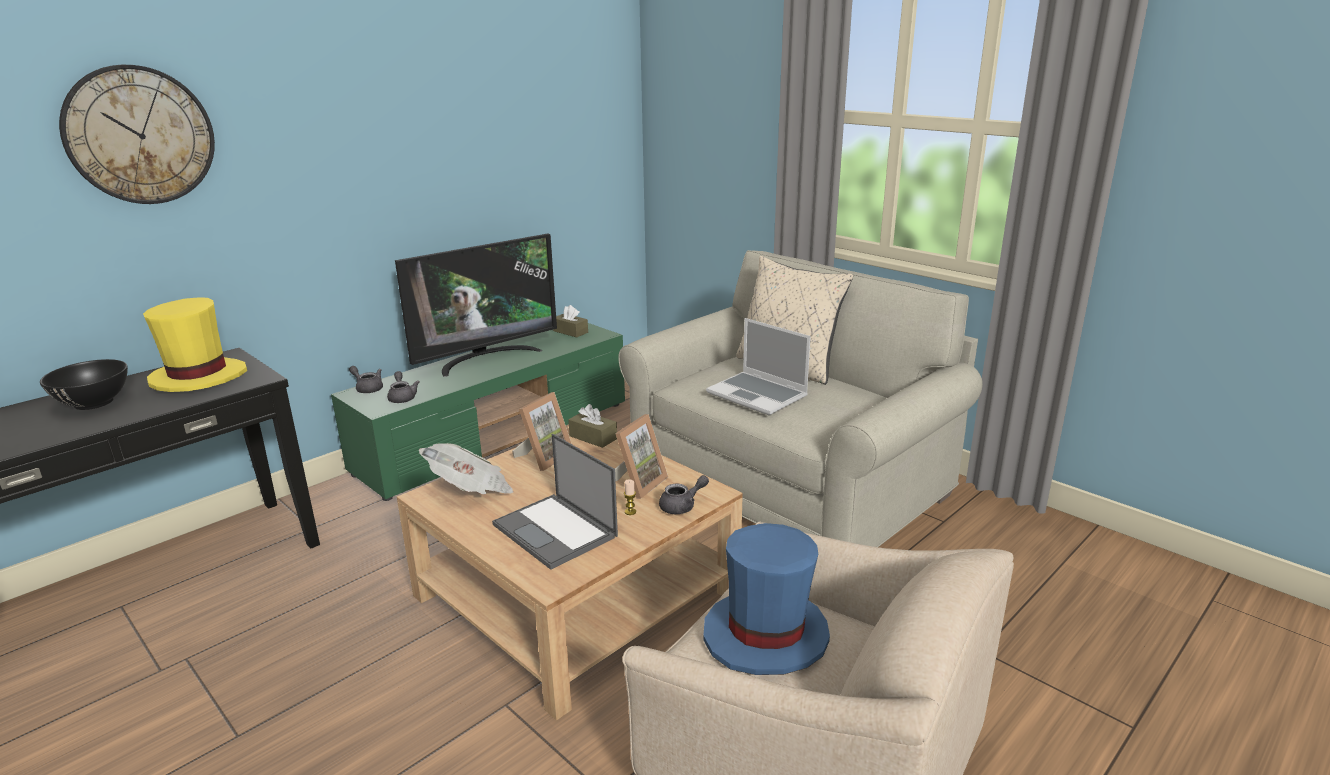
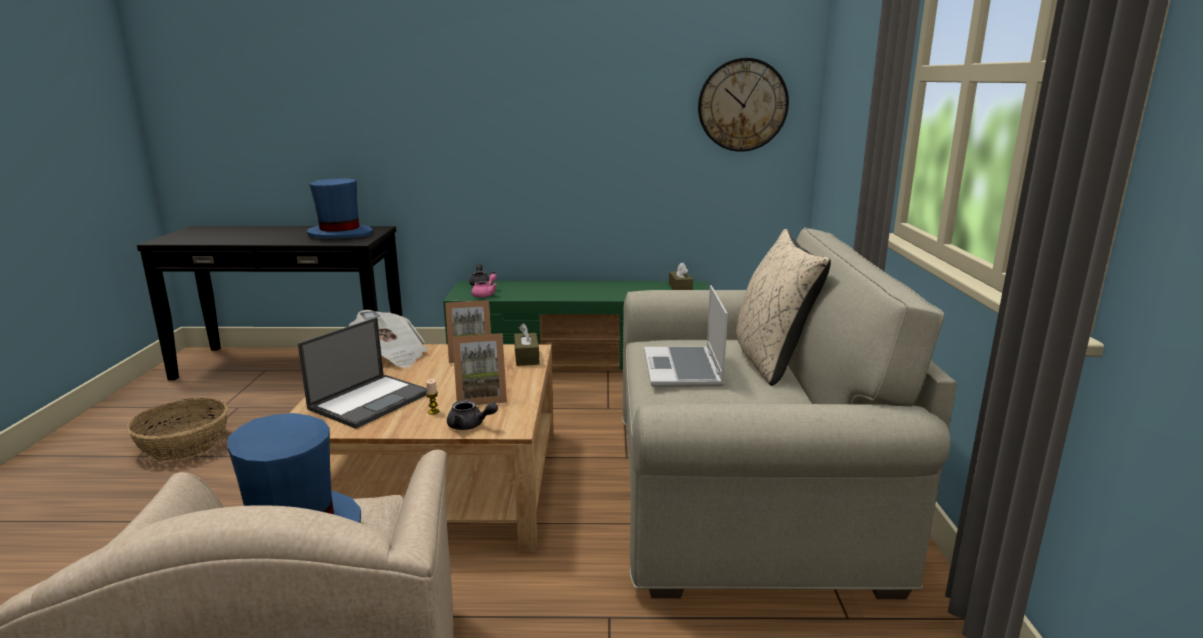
camera: 45 degrees right, 5 degrees down
black bowl [40,359,128,410] -> none
wall clock [59,65,215,204] -> wall clock moved to [698,58,789,152]
yellow hat [143,298,247,392] -> blue hat [307,178,373,238]
grey teapot [387,371,419,403] -> pink teapot [471,274,498,297]
television [395,234,557,377] -> none
laptop [492,434,618,570] -> laptop turned 150 degrees counterclockwise [298,317,427,429]
none -> basket [126,398,228,461]

